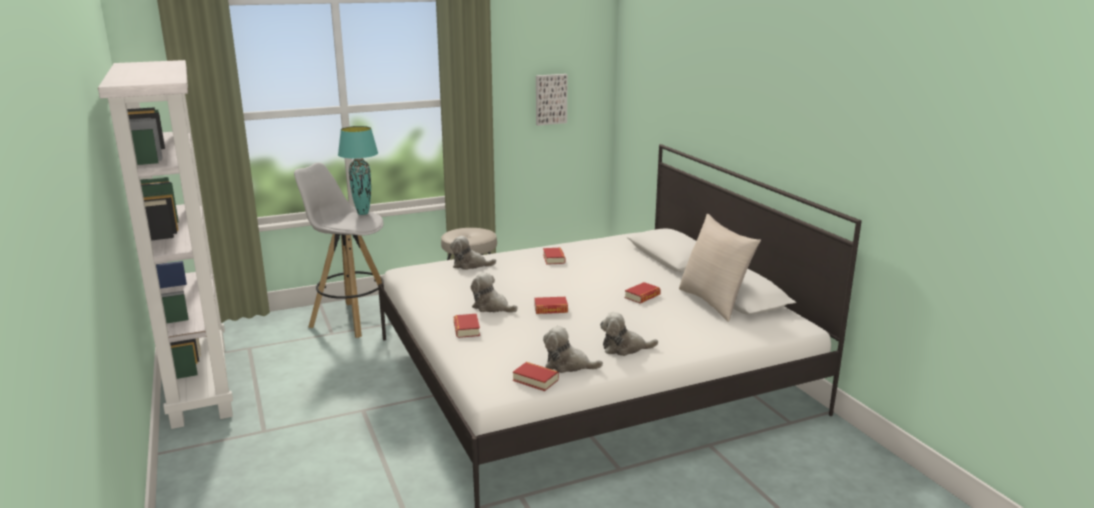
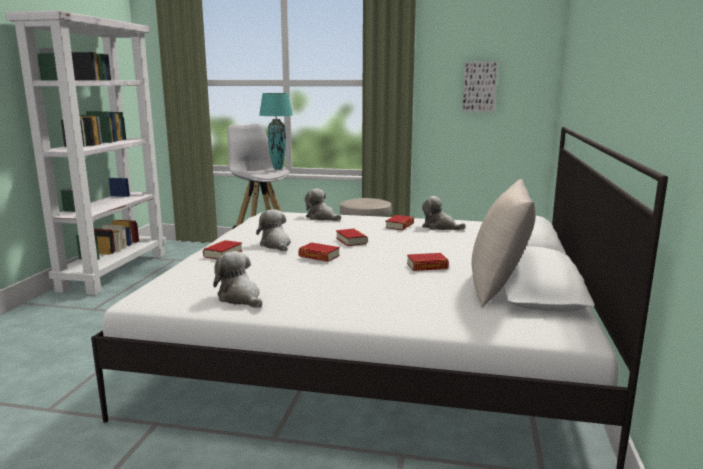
camera: 35 degrees right, 5 degrees down
book [513,362,559,391] -> book moved to [336,229,368,246]
plush toy [600,312,658,356] -> plush toy moved to [422,196,466,230]

